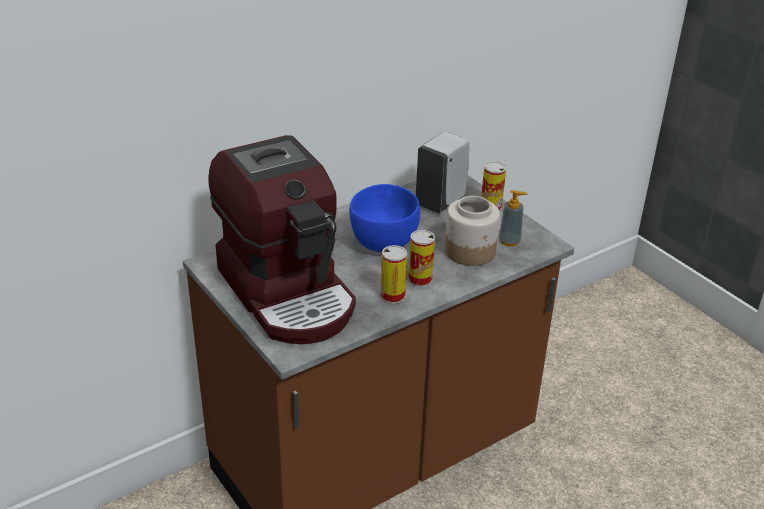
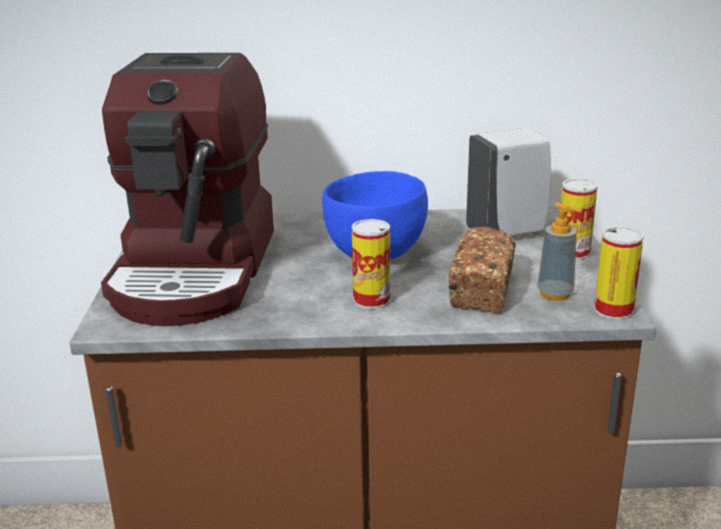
camera: 35 degrees right, 10 degrees down
can [381,245,407,304] -> can moved to [594,226,644,320]
jar [445,196,500,266] -> bread [449,227,515,313]

